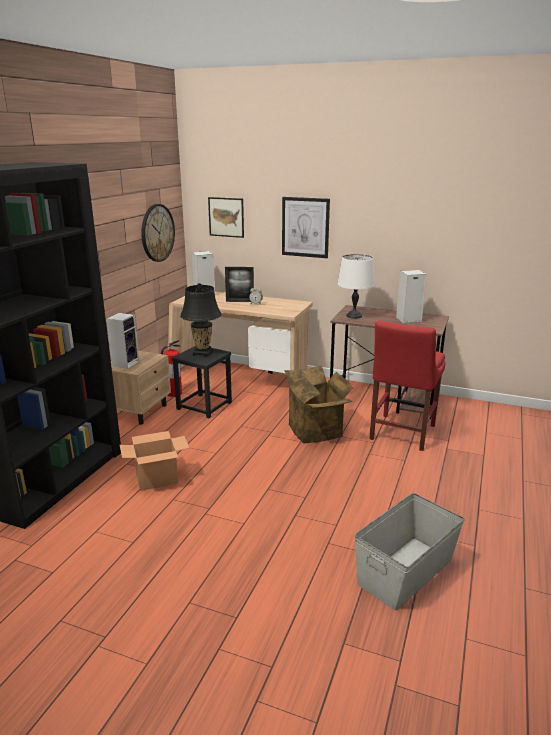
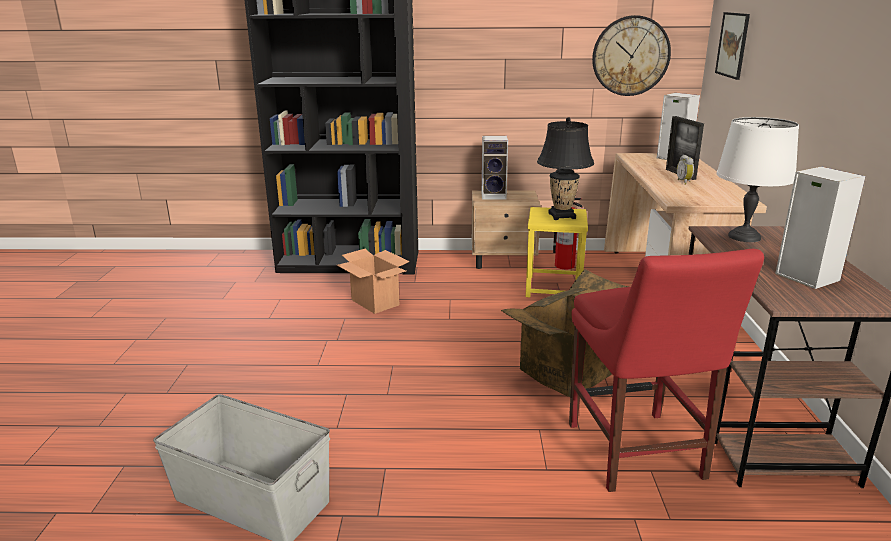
camera: 70 degrees right, 0 degrees up
black stool [172,346,232,418] -> yellow stool [526,207,588,297]
picture [282,197,330,258] -> none
red chair [369,320,446,451] -> red chair turned 105 degrees counterclockwise [569,249,764,492]

